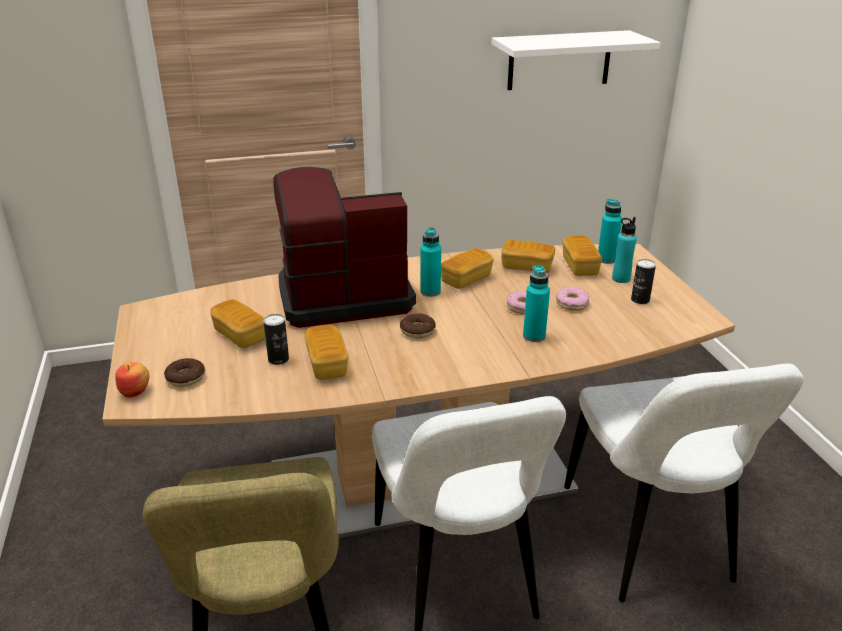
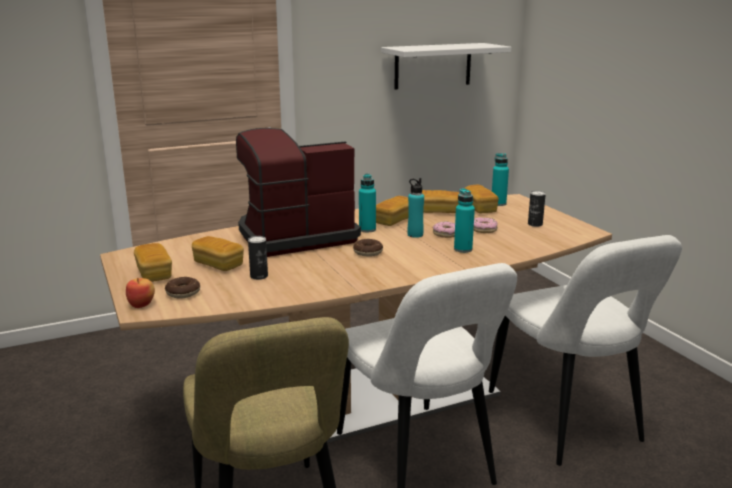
camera: 10 degrees left, 10 degrees down
bread [304,325,348,380] -> bread moved to [134,243,172,282]
turquoise bottle [612,217,637,283] -> turquoise bottle moved to [407,178,424,238]

